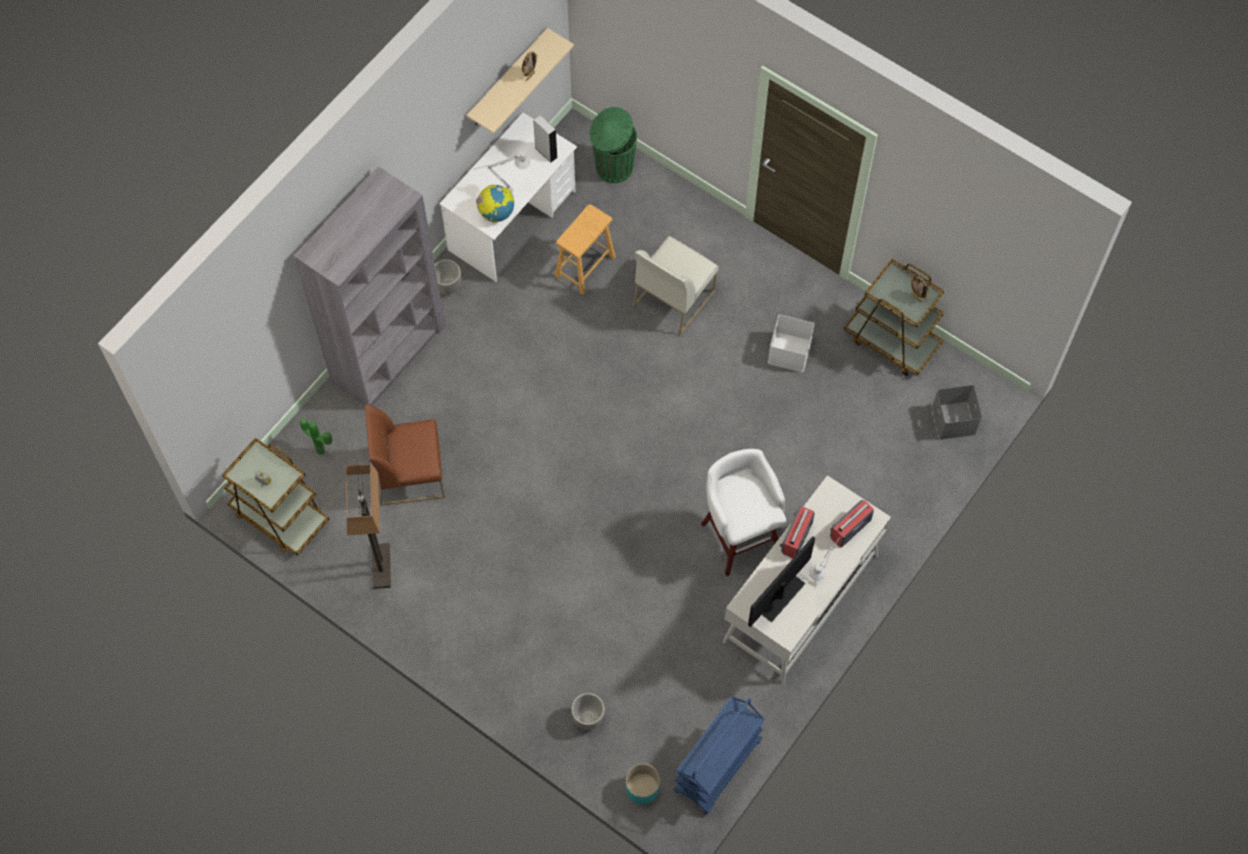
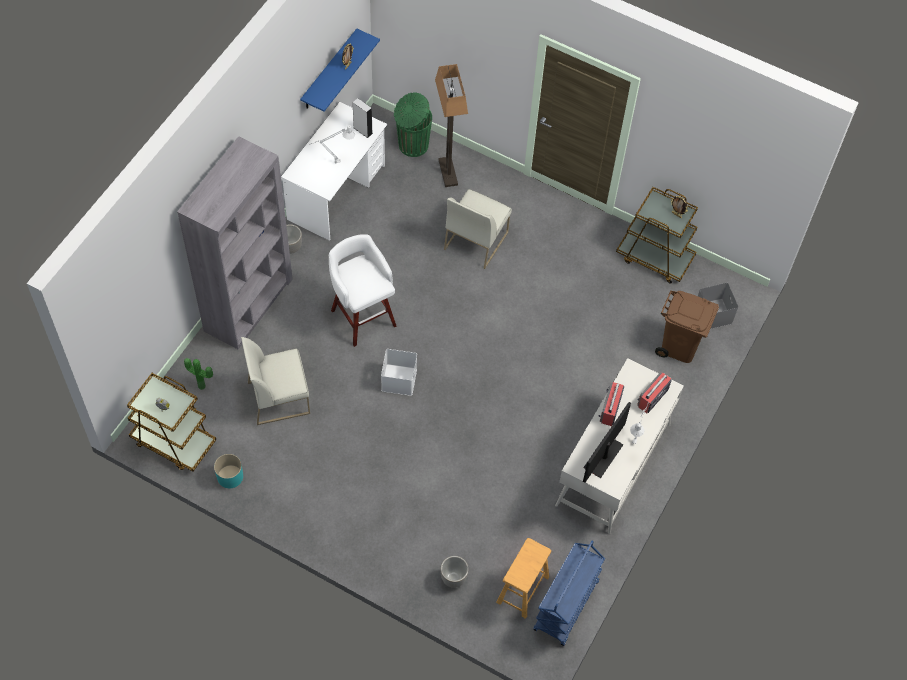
camera: 10 degrees left, 5 degrees down
floor lamp [346,464,391,589] -> floor lamp moved to [435,64,468,187]
brown chair [365,404,445,506] -> white chair [241,337,310,425]
beige shelf [467,28,574,134] -> blue shelf [300,29,380,112]
globe [476,185,514,222] -> none
brown stool [555,204,616,295] -> brown stool moved to [496,538,551,619]
turquoise planter [626,764,660,805] -> turquoise planter moved to [214,454,243,488]
white stool [701,449,786,576] -> white stool moved to [329,234,397,347]
white storage box [768,315,815,372] -> white storage box moved to [381,349,417,396]
none -> brown trash can [655,291,719,363]

